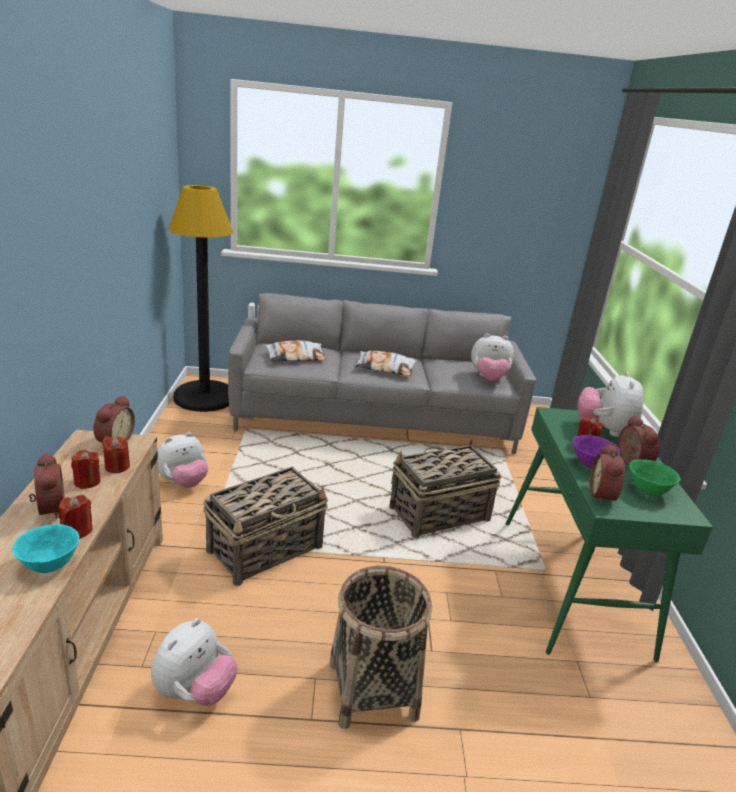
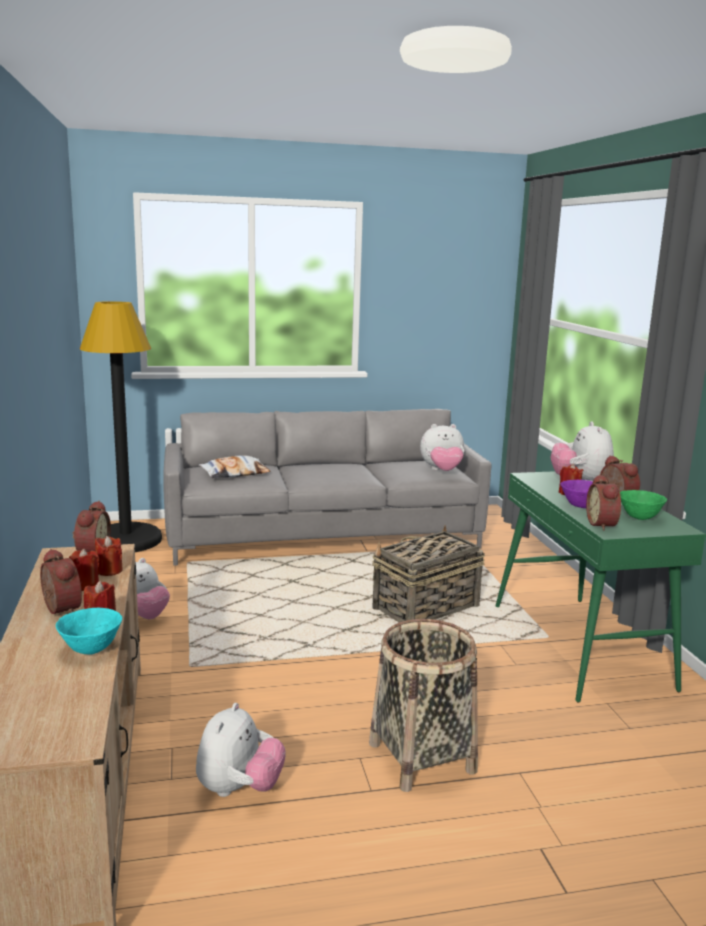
camera: 10 degrees left, 10 degrees down
basket [204,466,328,586] -> none
pillow [355,351,417,376] -> none

